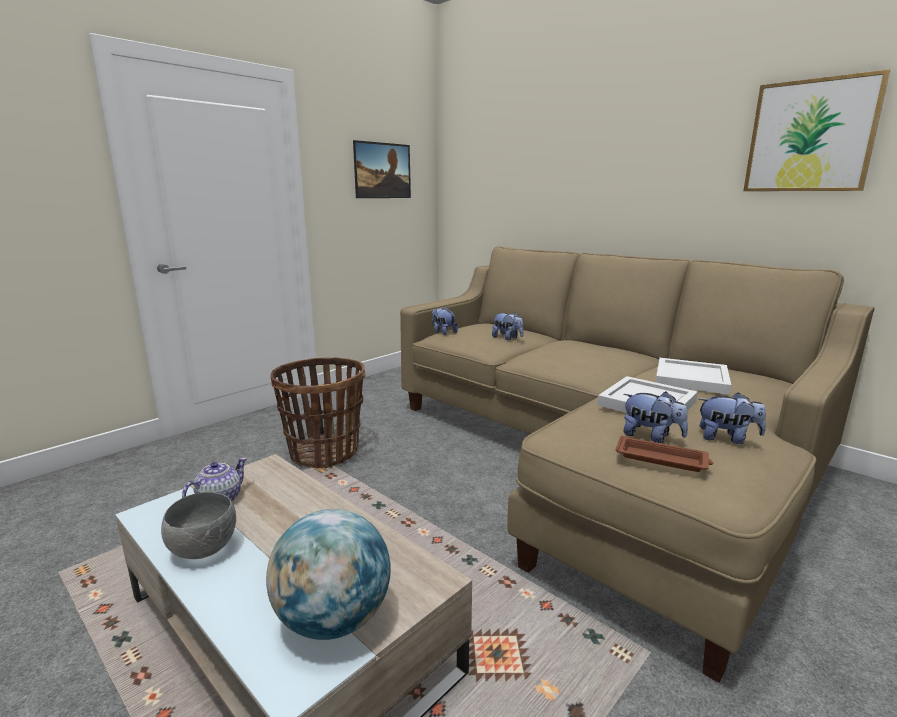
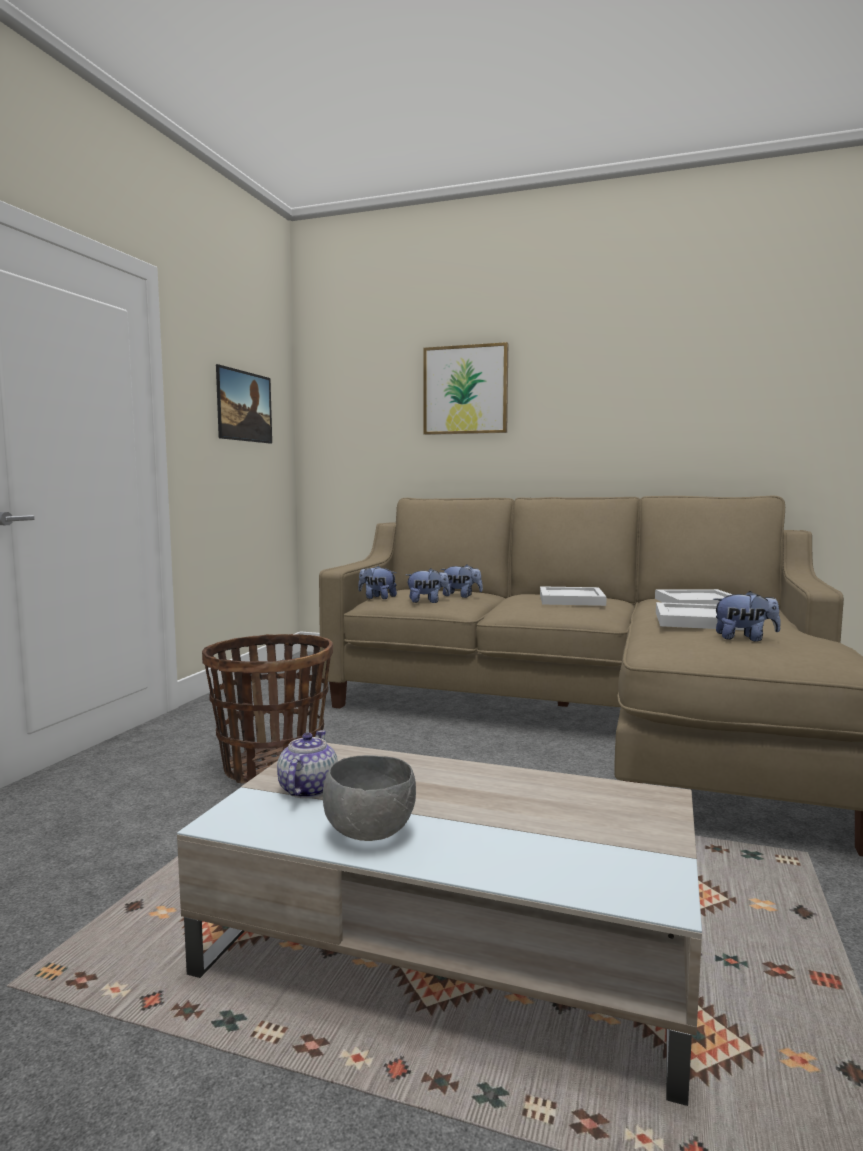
camera: 25 degrees left, 10 degrees down
globe [266,509,390,640] -> none
brown tray [616,435,713,472] -> none
plush toy [698,392,766,444] -> plush toy moved to [406,568,450,603]
picture [743,69,890,191] -> picture moved to [423,342,508,435]
none -> white tray [540,586,607,606]

